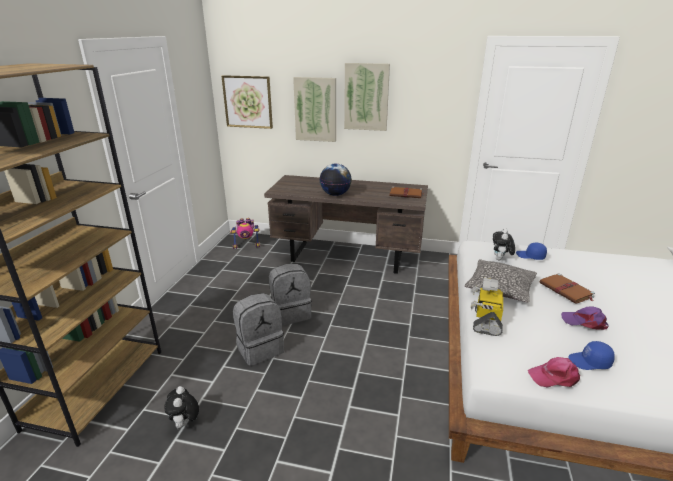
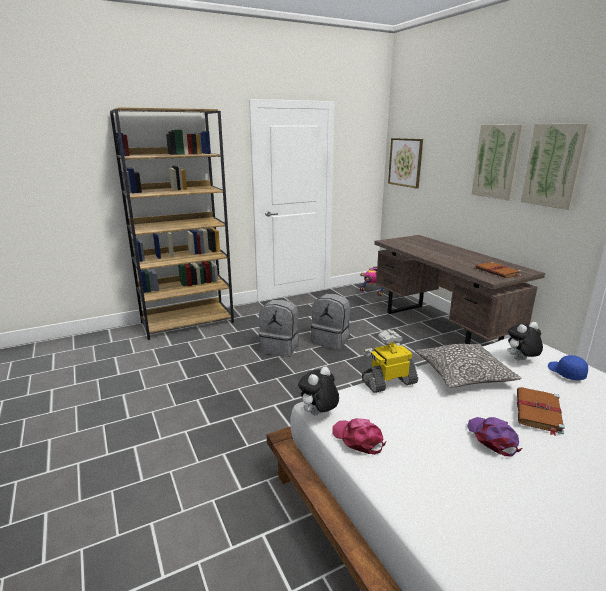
camera: 50 degrees right, 5 degrees down
plush toy [164,386,199,429] -> plush toy moved to [298,366,339,415]
picture [293,77,336,142] -> picture moved to [521,124,591,210]
globe [319,164,352,196] -> none
blue cap [568,341,615,370] -> none

